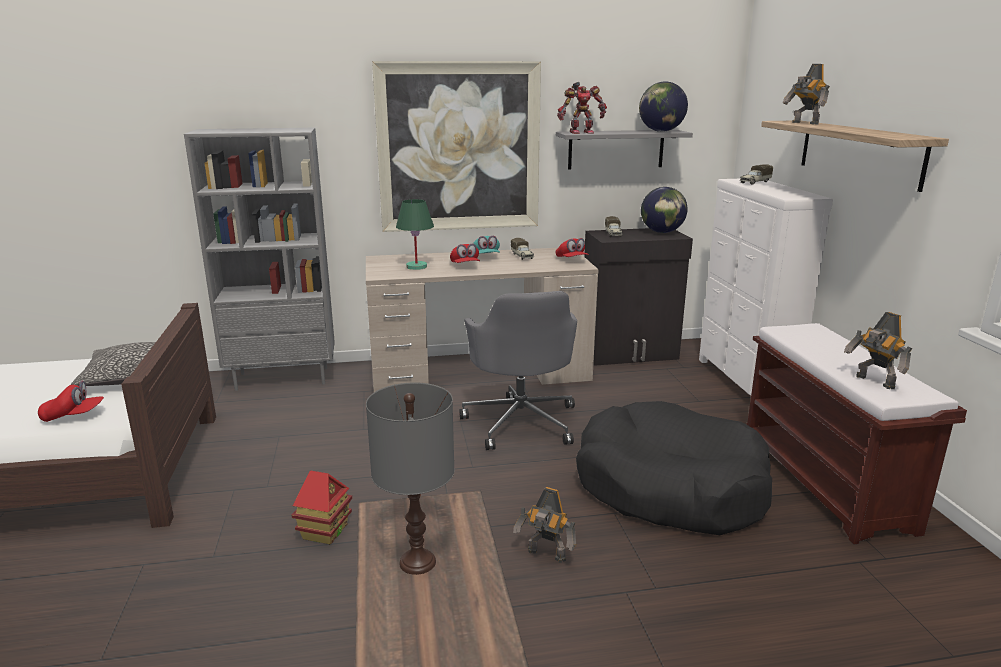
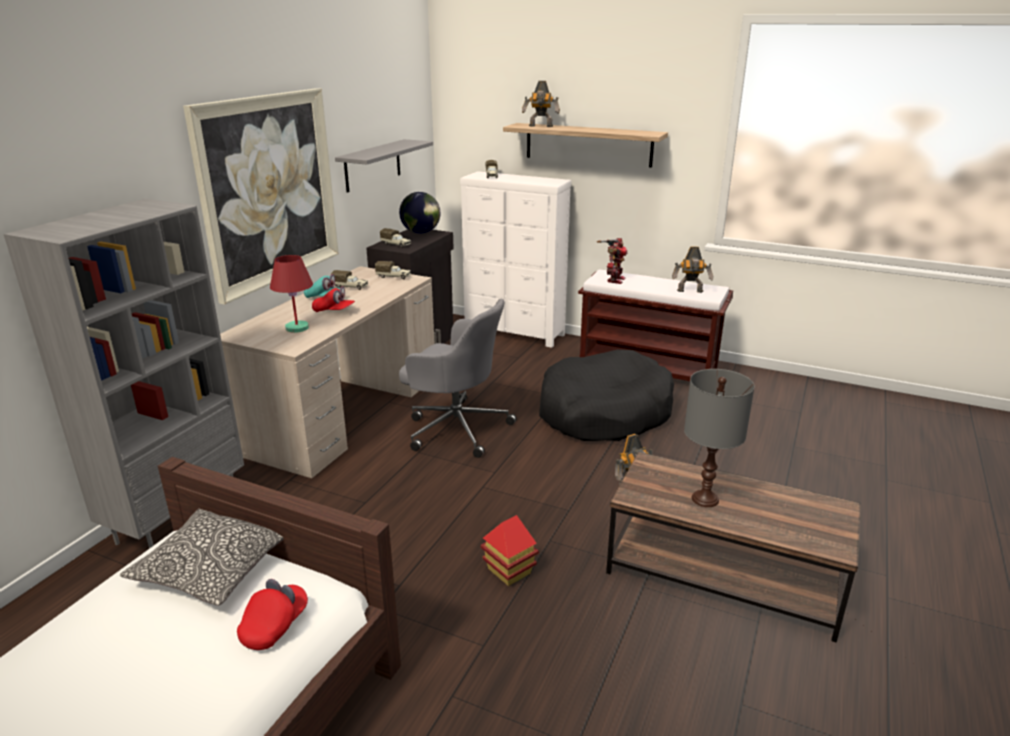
camera: 55 degrees left, 5 degrees up
green table lamp [396,199,434,270] -> red table lamp [270,255,313,333]
red cap [556,238,589,257] -> toy truck [375,261,411,279]
toy robot [557,82,607,134] -> toy robot moved to [597,238,627,284]
globe [639,82,688,132] -> none

